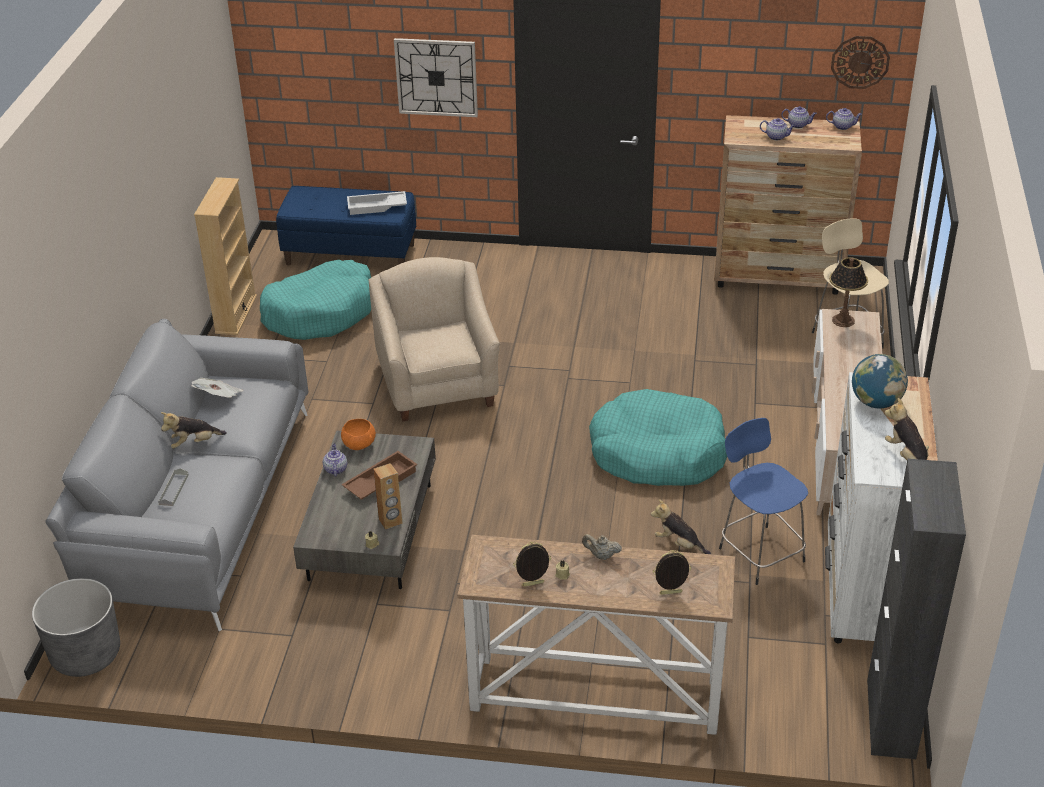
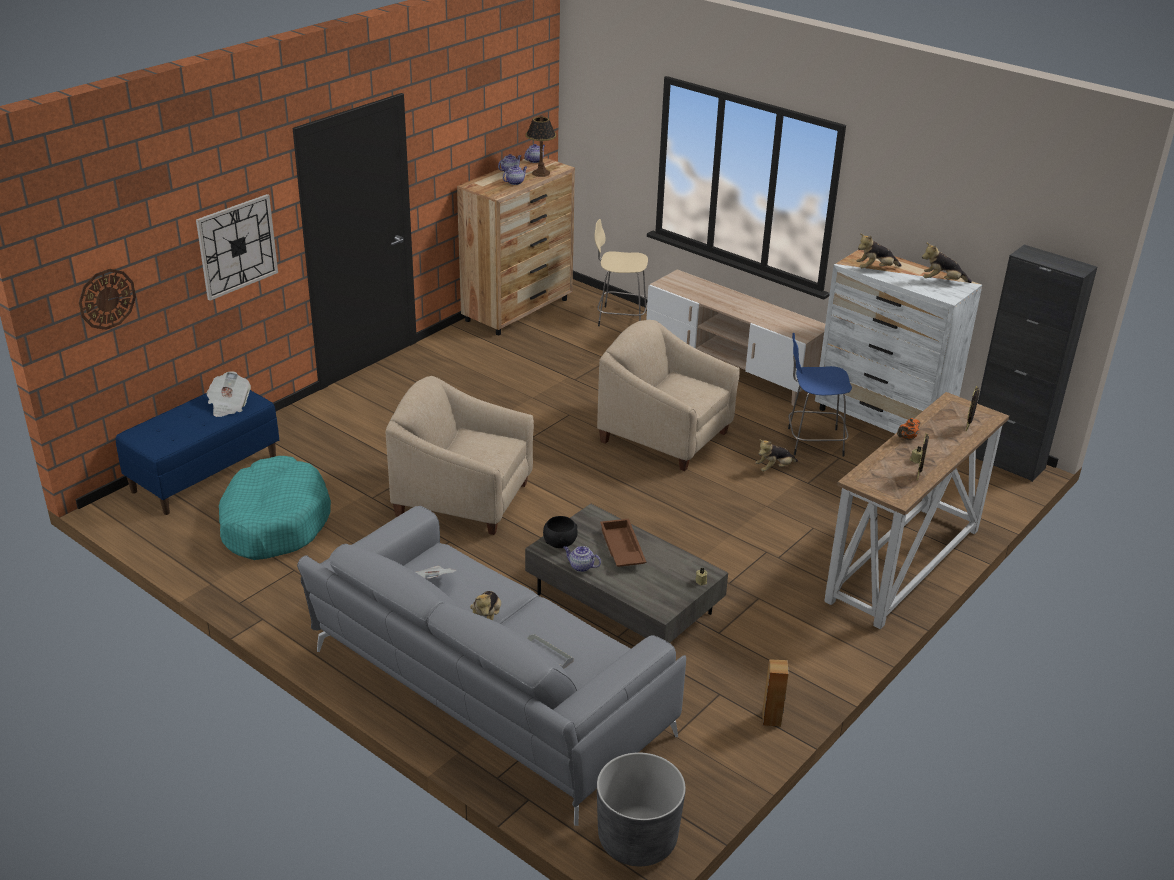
camera: 60 degrees left, 5 degrees down
beige bookcase [194,177,257,335] -> none
orange bowl [341,419,376,450] -> black bowl [543,516,578,548]
white tray [347,191,407,215] -> newspaper [206,371,251,417]
brown speaker [374,463,403,530] -> brown speaker moved to [762,659,789,727]
beige teapot [582,534,622,560] -> orange teapot [897,418,920,440]
turquoise dog bed [589,389,727,486] -> beige armchair [597,320,740,471]
table lamp [829,257,868,327] -> table lamp moved to [526,115,556,177]
wall clock [831,36,890,89] -> wall clock moved to [79,269,136,330]
globe [852,354,908,408] -> plush toy [857,233,902,268]

